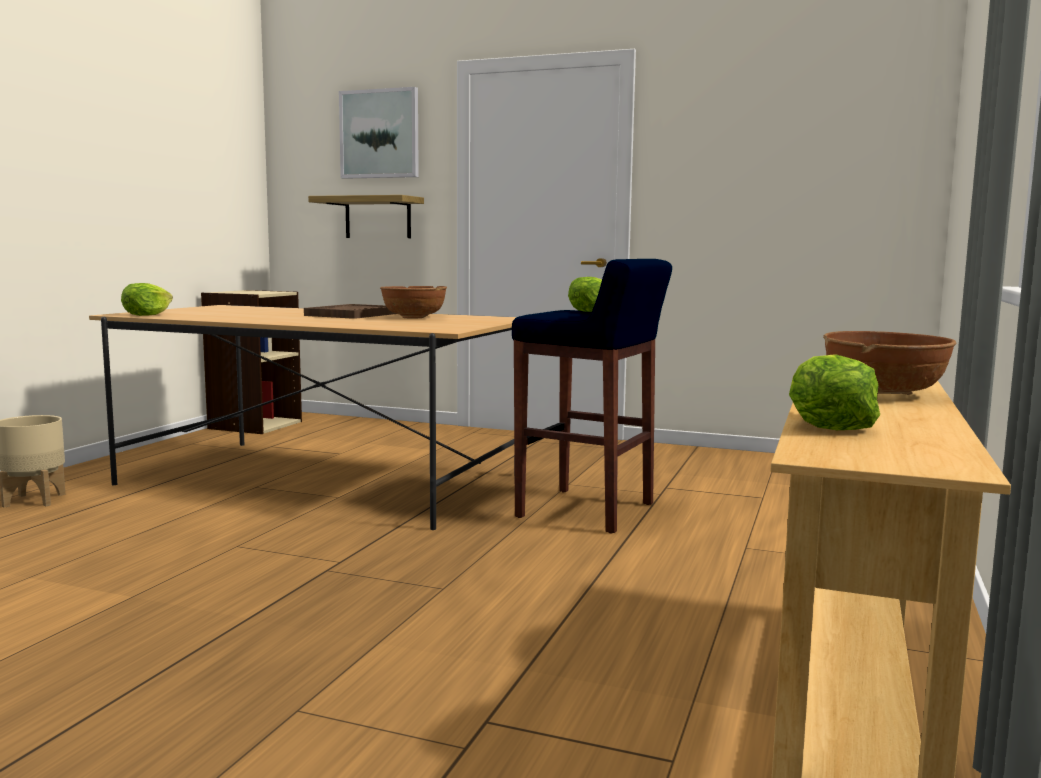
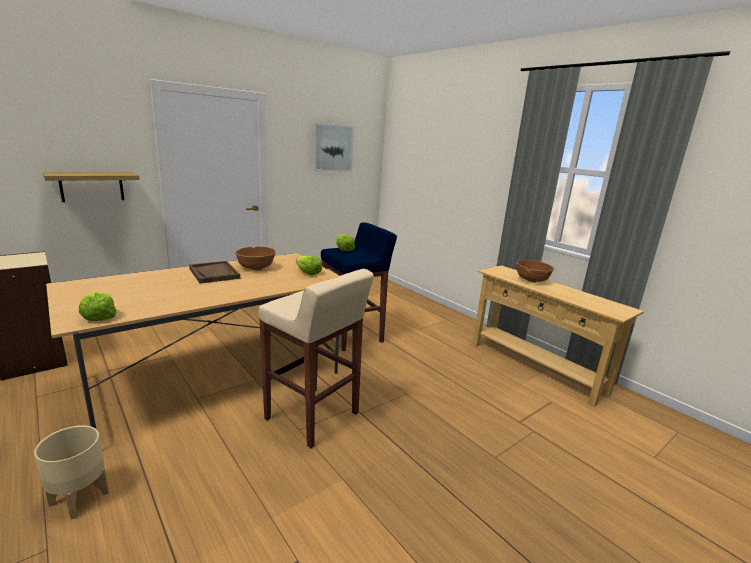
camera: 60 degrees left, 10 degrees up
picture [339,87,419,179] -> picture moved to [313,123,354,171]
lettuce [789,354,880,430] -> lettuce moved to [296,255,322,275]
none -> beige stool [258,269,374,448]

